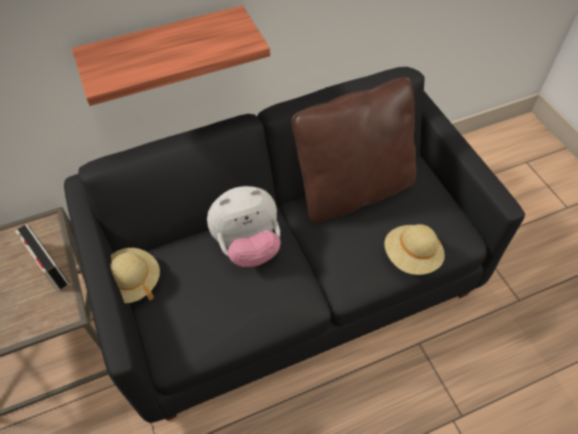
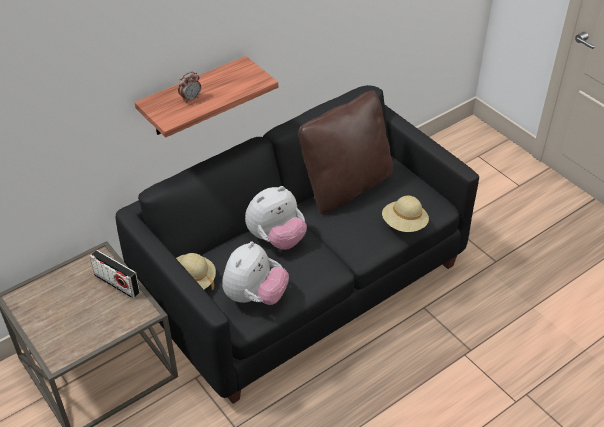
camera: 15 degrees left, 10 degrees down
none -> alarm clock [178,71,201,103]
none -> plush toy [222,241,289,305]

